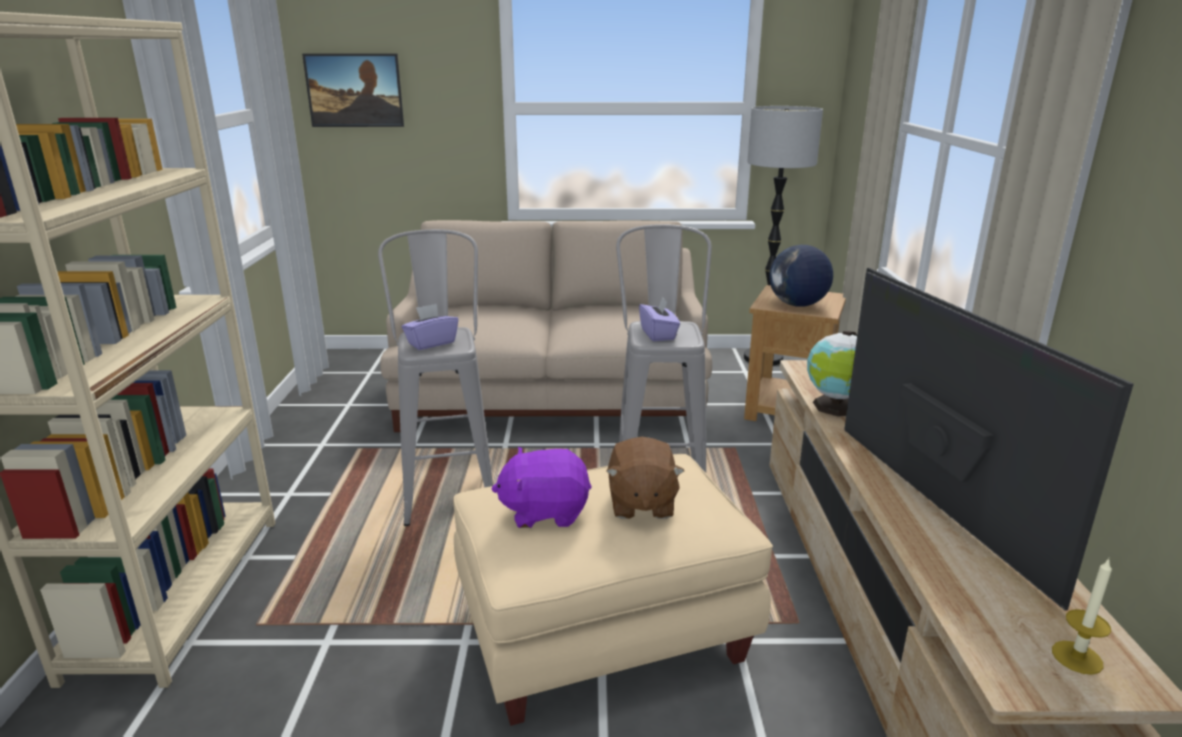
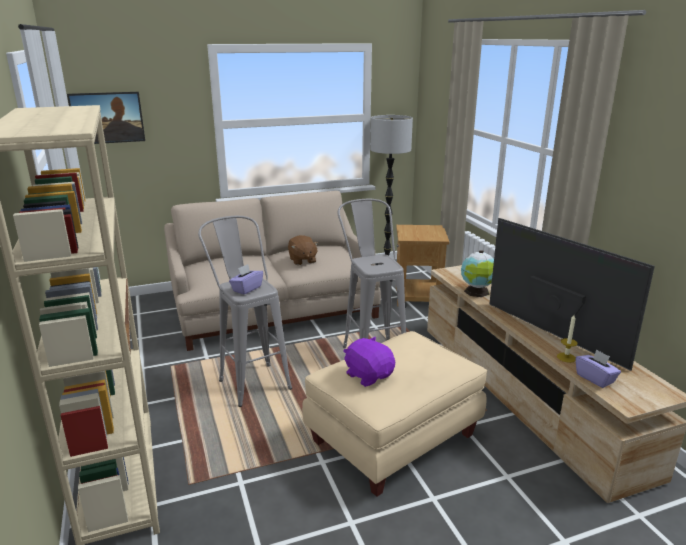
camera: 20 degrees left, 0 degrees up
purple plush toy [491,447,592,528] -> purple plush toy turned 75 degrees clockwise [343,337,395,387]
brown plush toy [606,437,684,519] -> brown plush toy moved to [288,235,319,265]
purple tissue box [639,296,680,341] -> purple tissue box moved to [576,349,621,388]
globe [769,245,833,307] -> none
candle [1052,559,1112,675] -> candle moved to [557,315,578,363]

